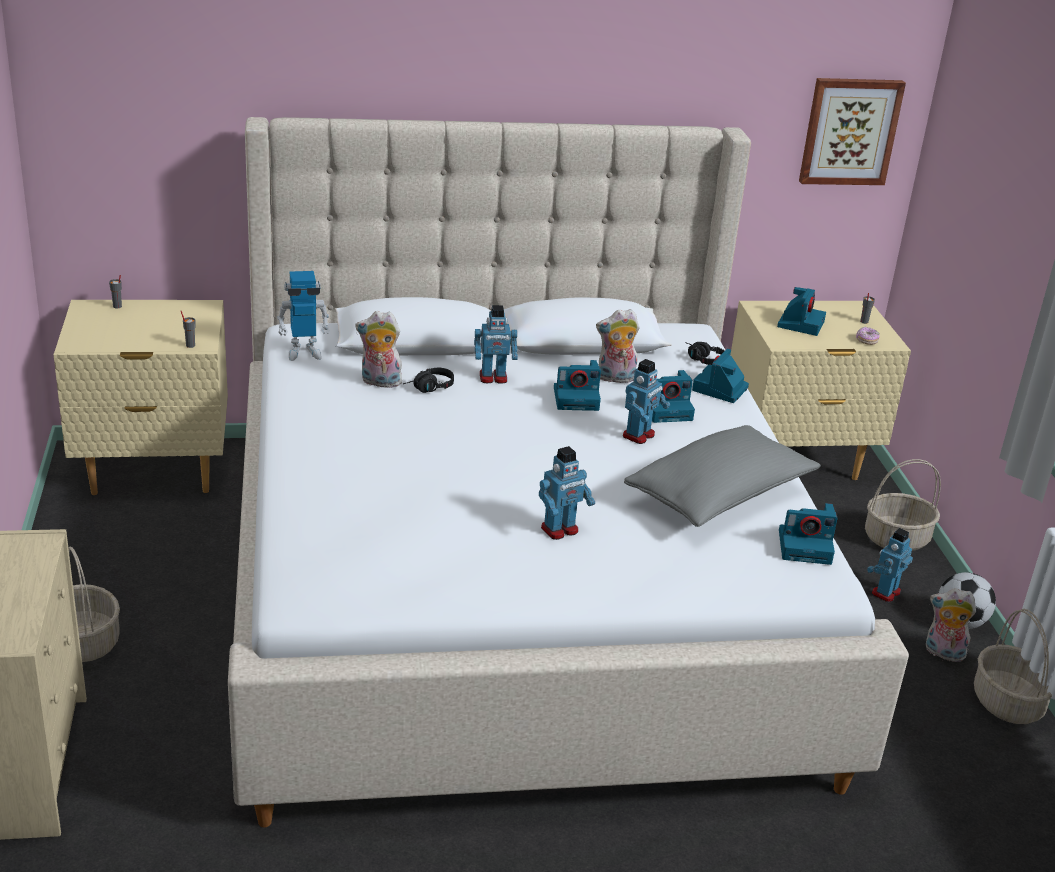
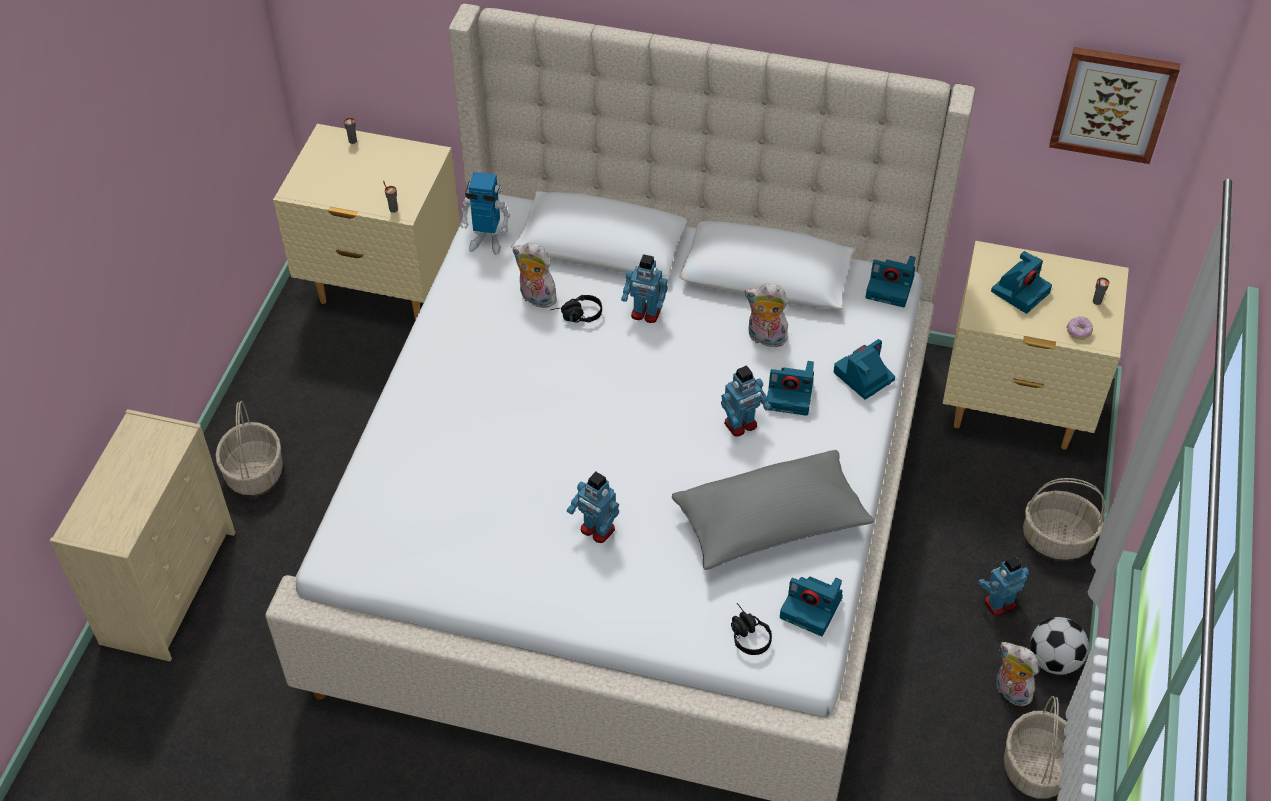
camera: 25 degrees right, 20 degrees up
toy robot [539,446,595,540] -> toy robot turned 45 degrees clockwise [567,472,619,543]
camera [554,360,601,411] -> camera moved to [865,256,916,307]
black headphones [685,342,725,365] -> black headphones moved to [731,603,772,655]

